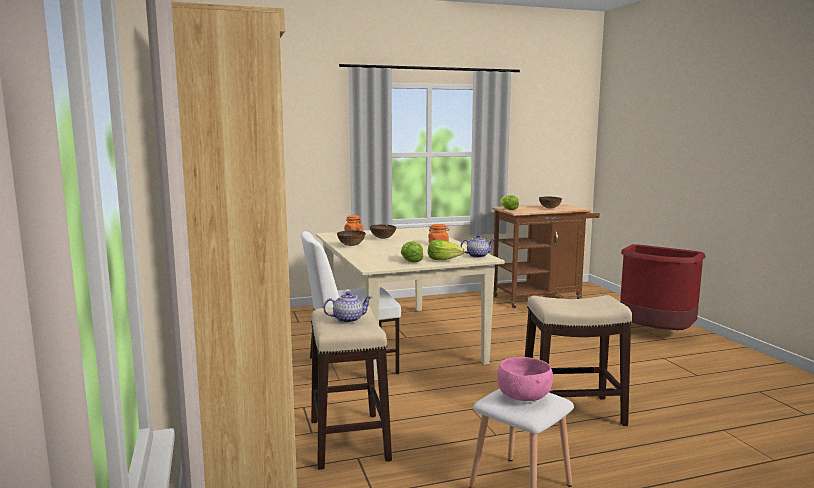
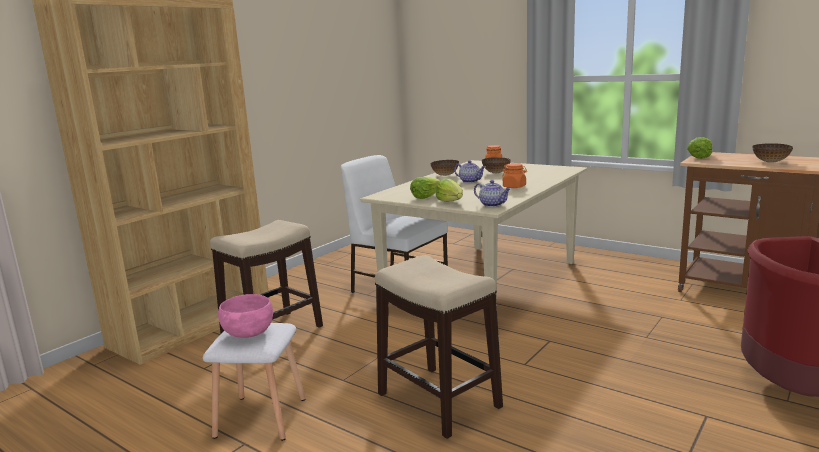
camera: 55 degrees right, 5 degrees up
teapot [323,291,372,323] -> teapot moved to [454,160,485,183]

